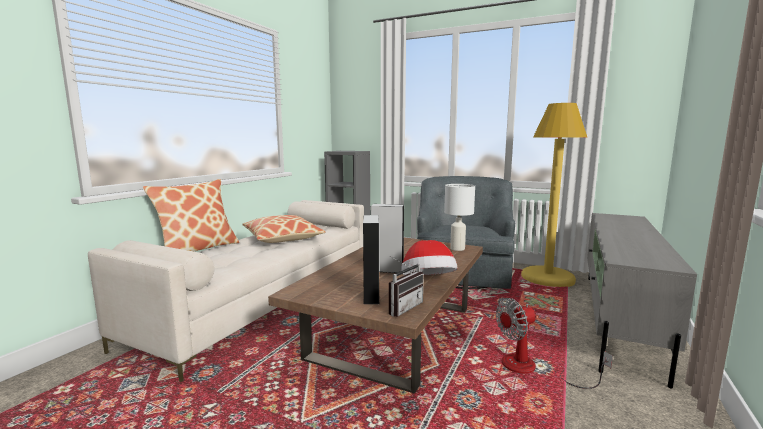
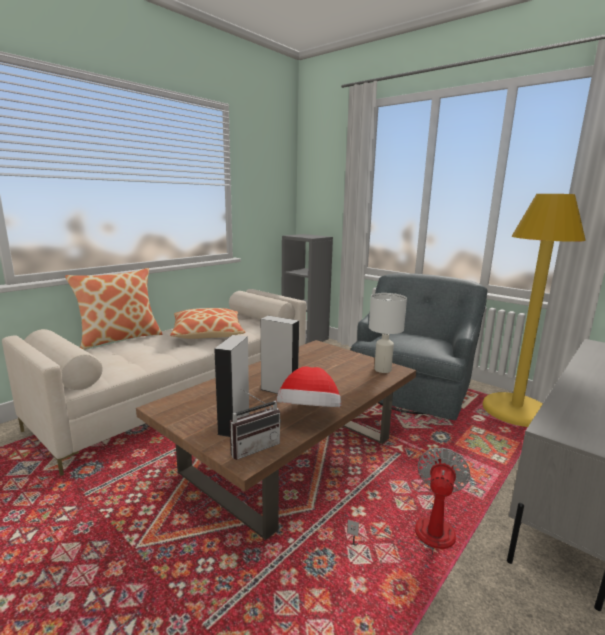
camera: 15 degrees right, 5 degrees up
fan [496,298,613,389] -> fan turned 120 degrees clockwise [347,447,471,559]

